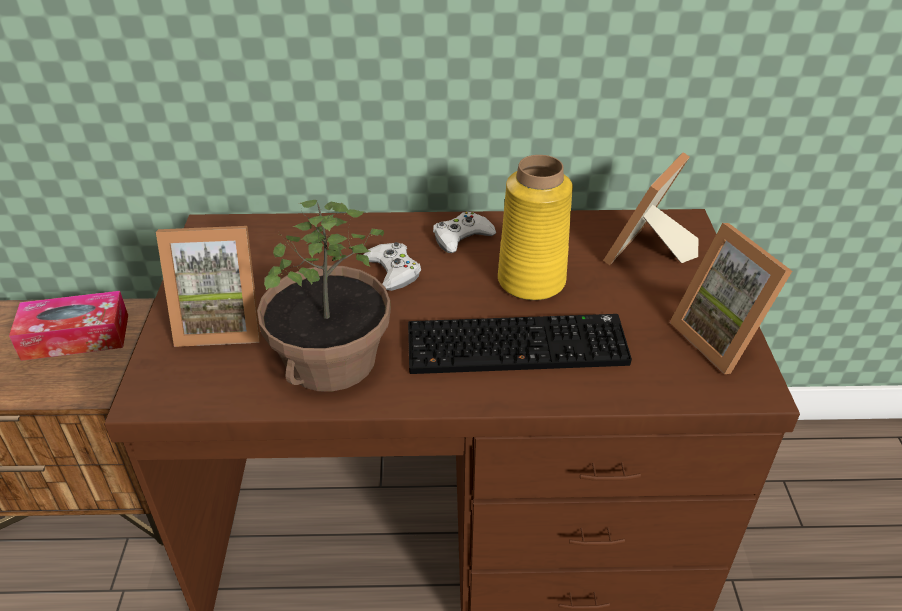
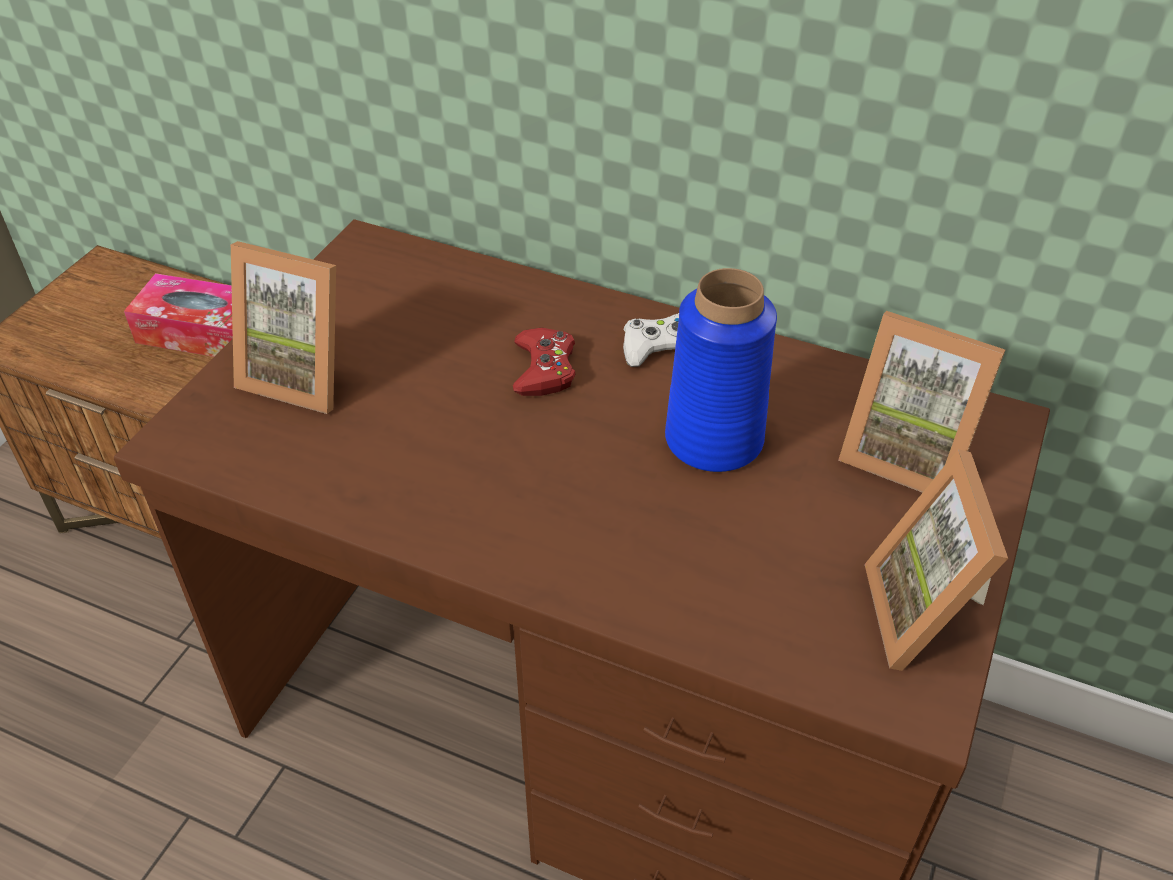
camera: 25 degrees right, 5 degrees up
potted plant [257,200,391,392] -> none
white game controller [364,242,421,291] -> red game controller [513,327,576,396]
keyboard [408,314,632,374] -> none
yellow vase [498,155,573,301] -> blue vase [665,268,777,472]
picture frame [603,152,699,265] -> picture frame turned 120 degrees counterclockwise [838,311,1005,493]

